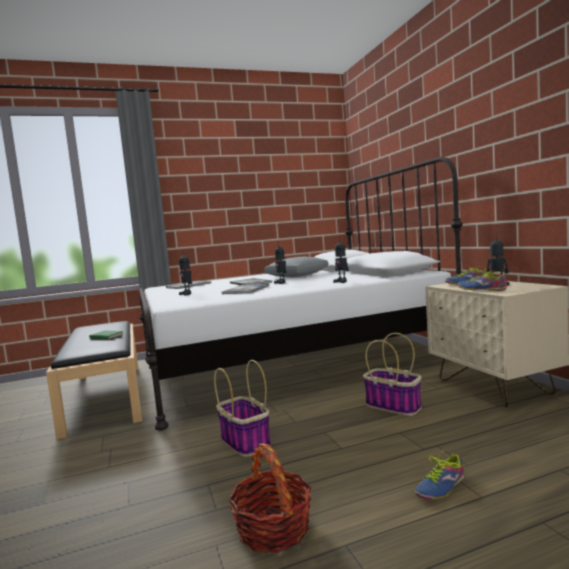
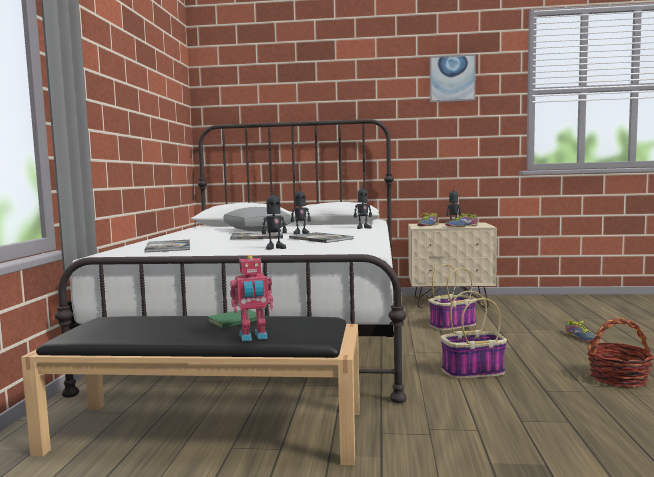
camera: 65 degrees left, 0 degrees up
none -> toy robot [230,255,273,341]
none -> picture [430,54,476,102]

